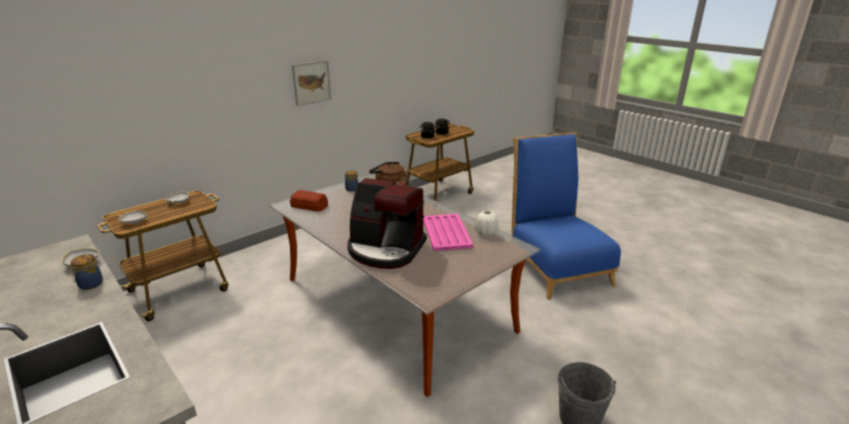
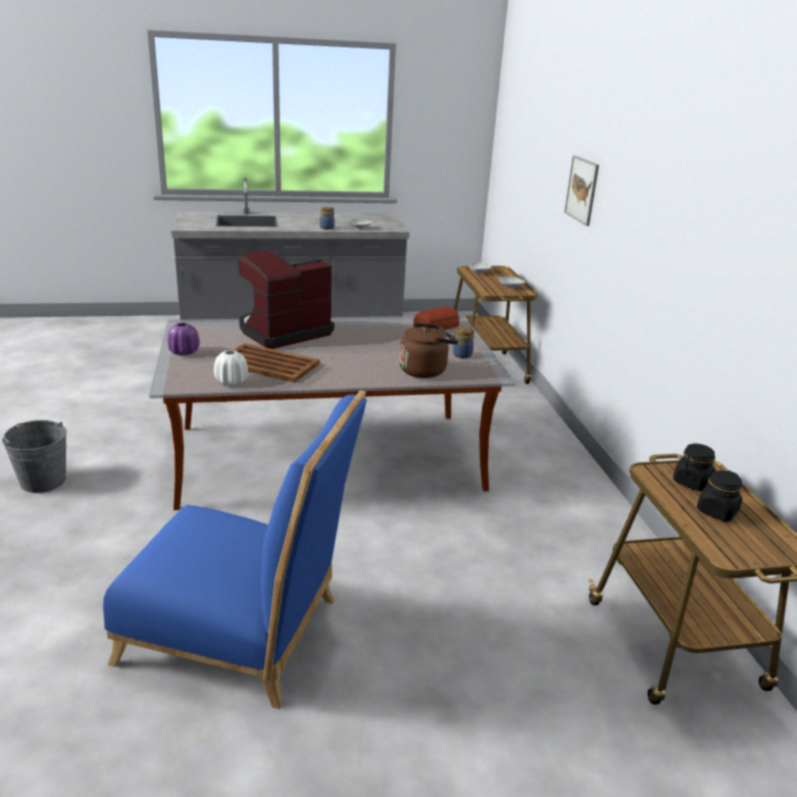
camera: 120 degrees right, 0 degrees up
picture [292,60,331,106] -> picture moved to [564,155,599,226]
pink tray [423,214,473,251] -> brown tray [234,343,320,383]
none -> purple vase [167,323,200,356]

